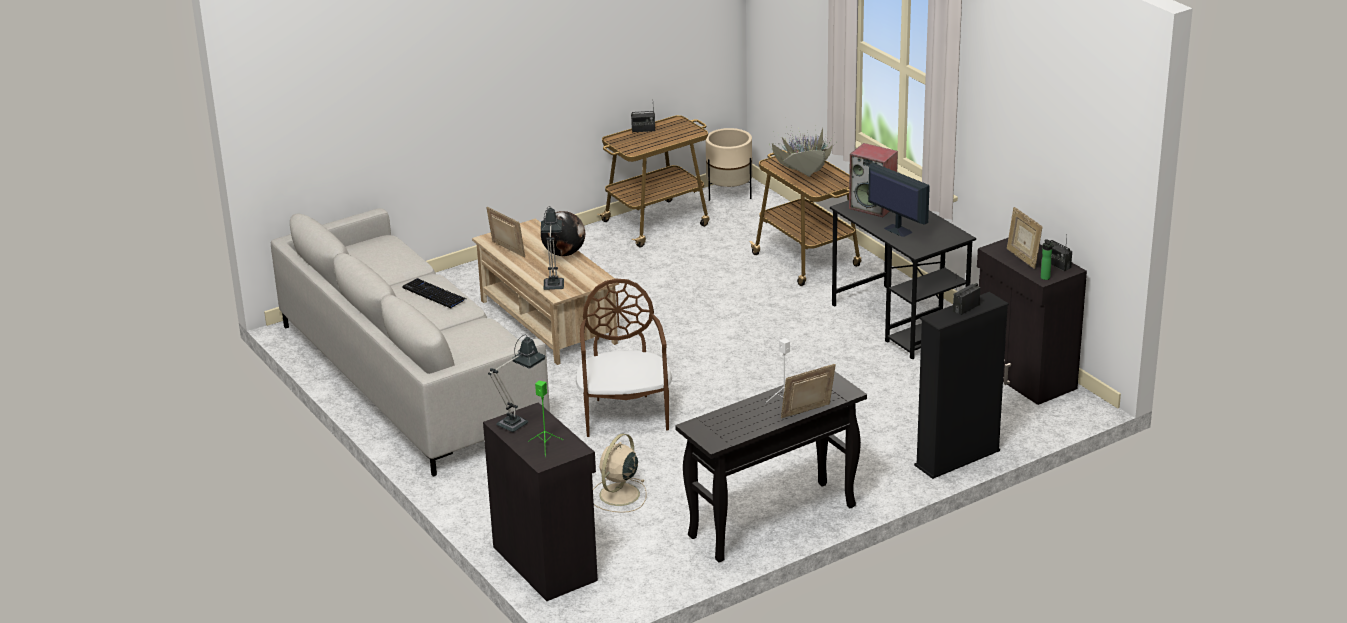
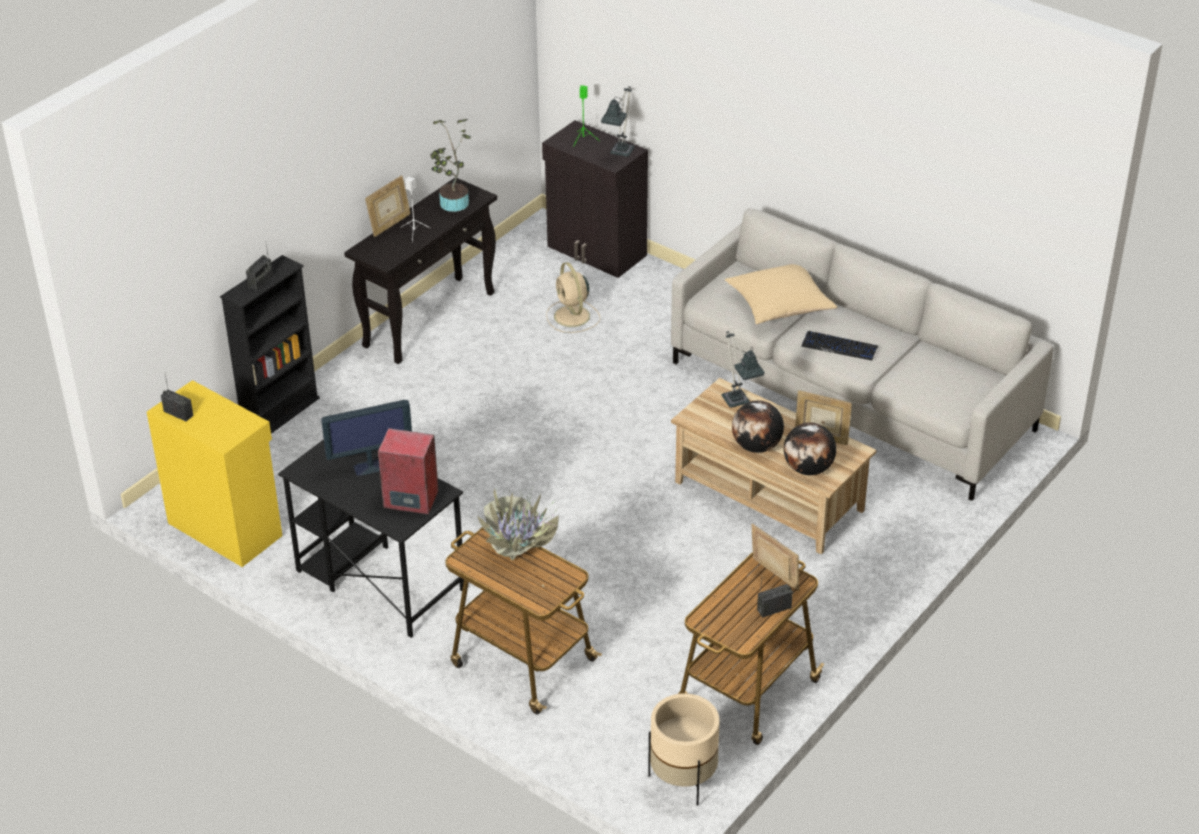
camera: 160 degrees right, 10 degrees up
brown chair [576,279,672,437] -> none
beige fan [593,433,647,513] -> beige fan turned 150 degrees clockwise [546,262,600,333]
monitor [868,163,930,237] -> monitor turned 45 degrees counterclockwise [321,400,412,476]
black cabinet [977,238,1087,405] -> yellow cabinet [147,380,282,567]
picture frame [1007,207,1043,269] -> picture frame moved to [751,524,799,591]
bottle [1041,239,1054,280] -> none
none -> potted plant [430,119,471,212]
none -> beige pillow [725,264,838,324]
none -> globe [784,422,836,475]

